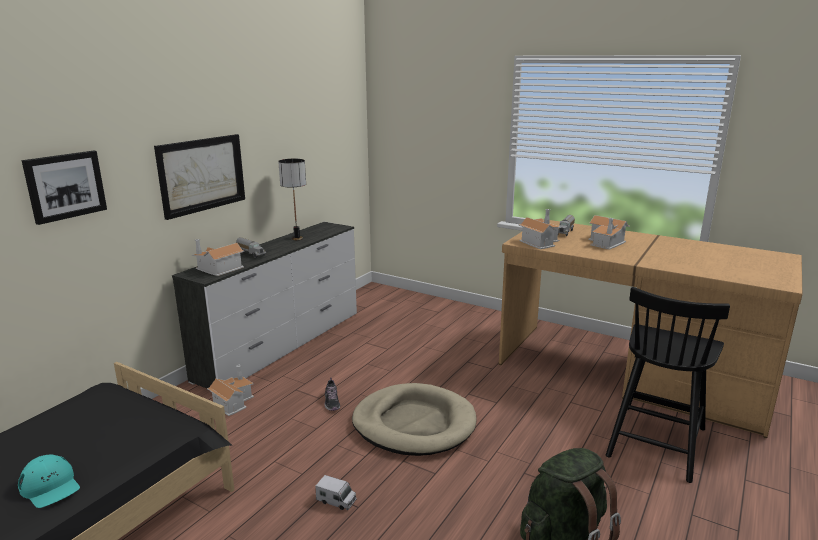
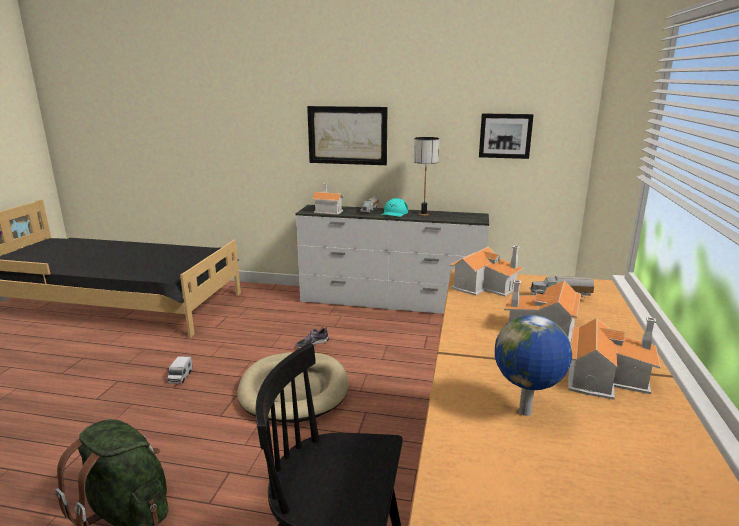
camera: 70 degrees right, 0 degrees up
turquoise cap [18,454,80,508] -> turquoise cap moved to [382,198,408,217]
picture [22,151,107,225] -> picture moved to [479,113,534,159]
toy house [207,365,254,416] -> toy house moved to [568,317,660,400]
none -> globe [495,315,572,416]

